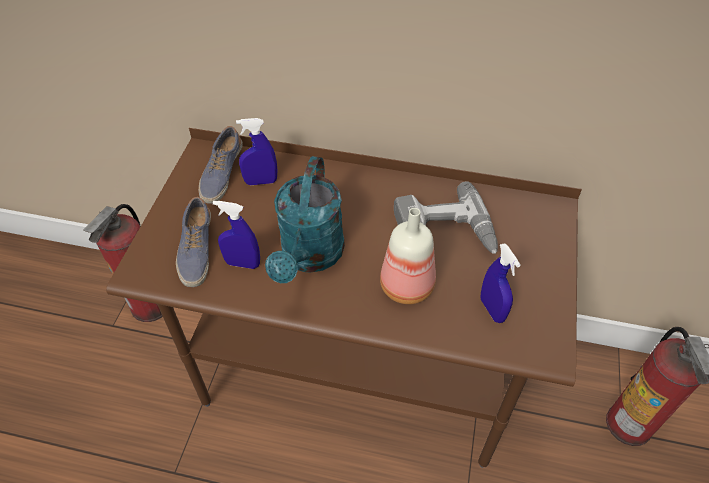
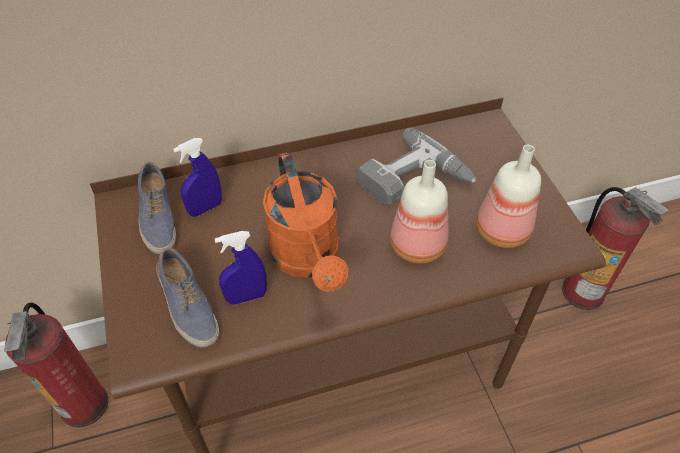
camera: 30 degrees left, 0 degrees up
turquoise watering can [265,156,345,283] -> orange watering can [263,152,348,292]
blue spray bottle [481,243,521,323] -> bottle [476,144,541,248]

